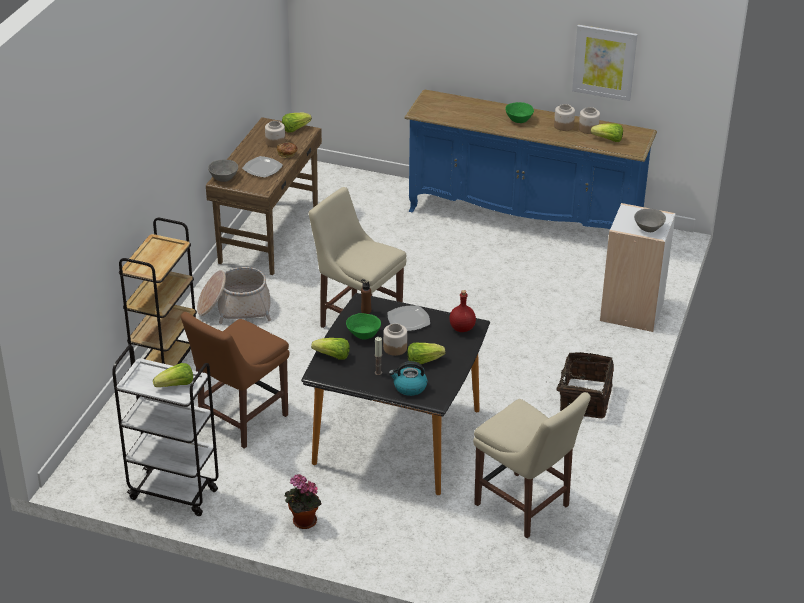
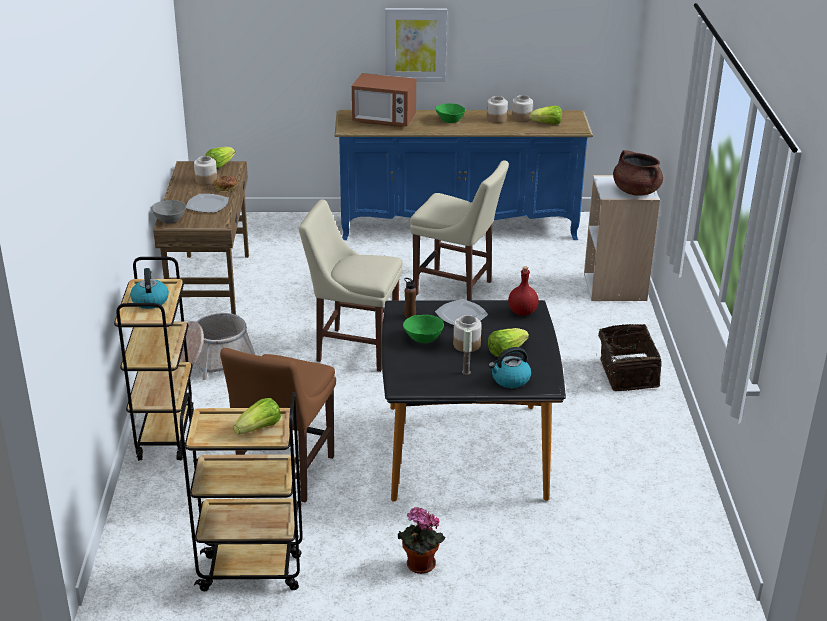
camera: 20 degrees left, 5 degrees down
white cart [112,345,219,516] -> brown cart [180,392,303,591]
lettuce [311,338,350,360] -> none
beige chair [473,392,591,538] -> beige chair moved to [410,160,509,300]
picture [572,25,637,101] -> picture moved to [385,8,447,82]
grey bowl [634,209,666,232] -> brown cooking pot [613,150,663,196]
none -> kettle [130,268,169,309]
none -> microwave [352,73,416,127]

